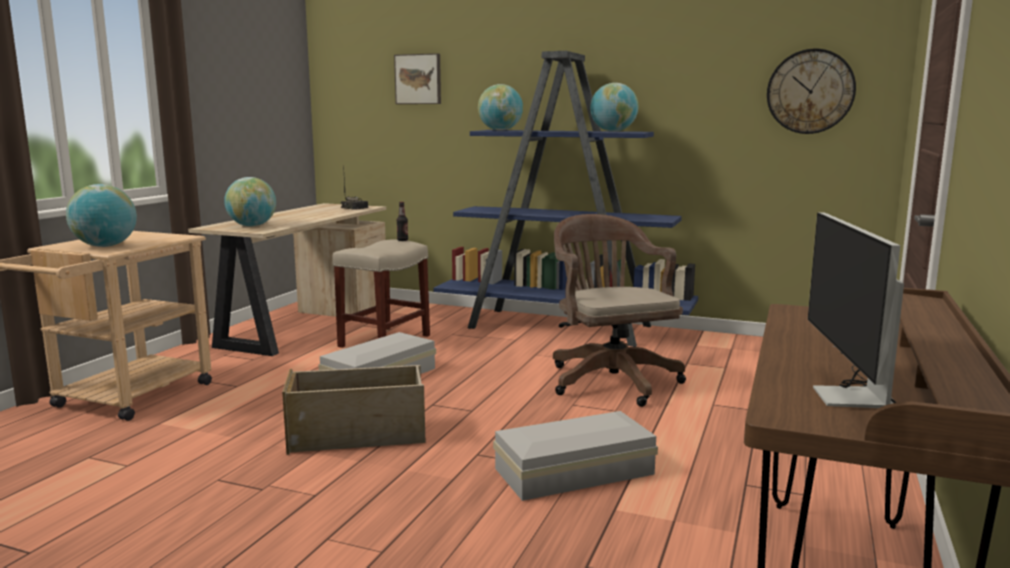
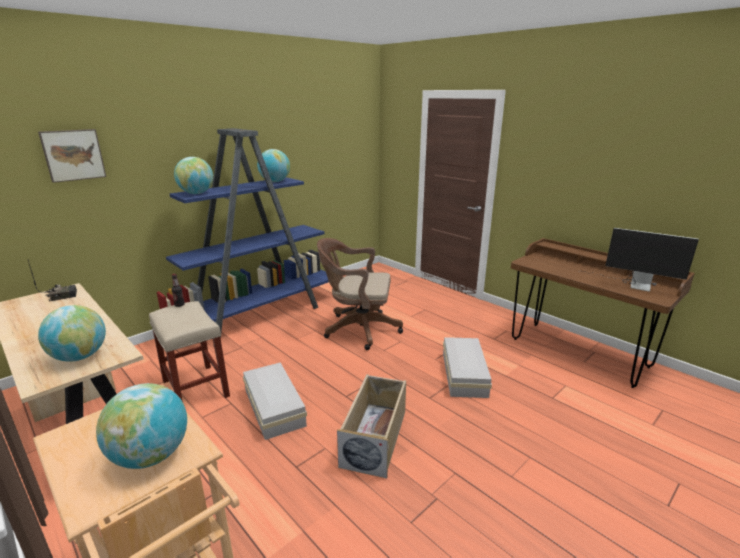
camera: 65 degrees left, 10 degrees up
wall clock [767,48,856,134] -> none

